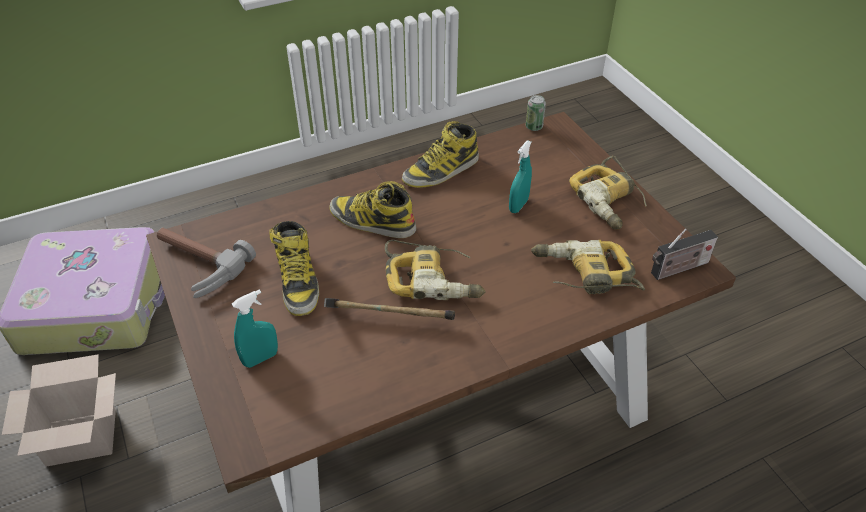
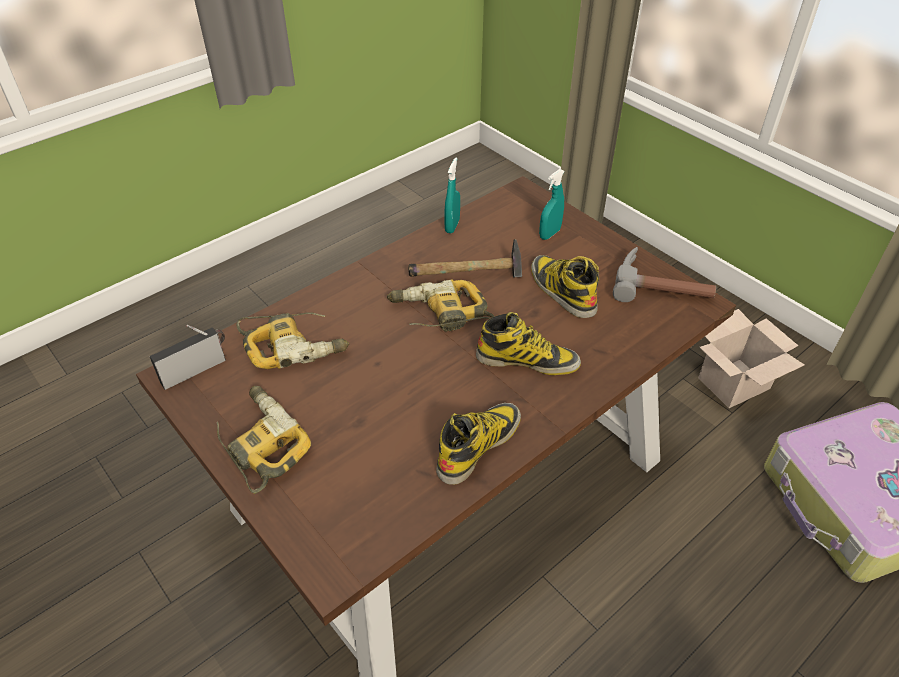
camera: 165 degrees right, 0 degrees up
turquoise spray bottle [509,140,532,213] -> turquoise spray bottle moved to [445,157,460,233]
can [526,95,546,131] -> none

